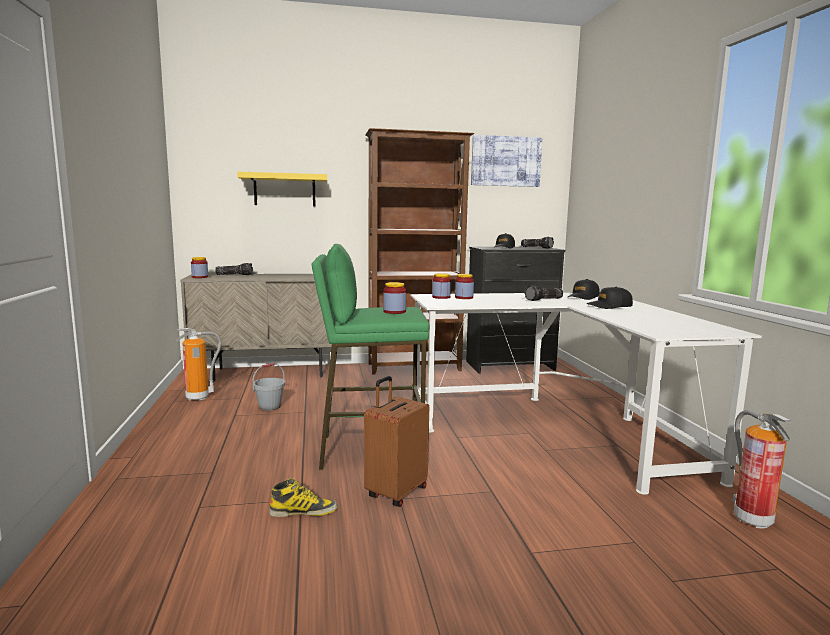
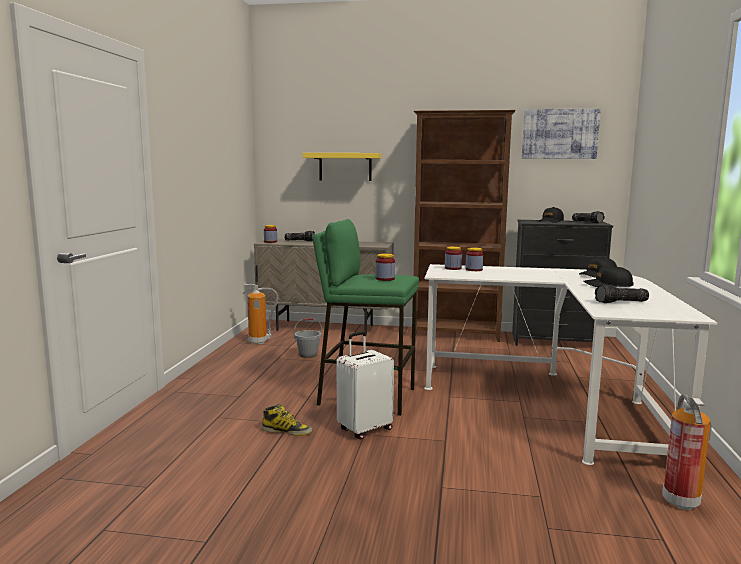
camera: 20 degrees right, 0 degrees up
brown suitcase [364,376,429,507] -> white suitcase [337,331,394,440]
flashlight [524,285,563,301] -> flashlight moved to [595,285,649,303]

